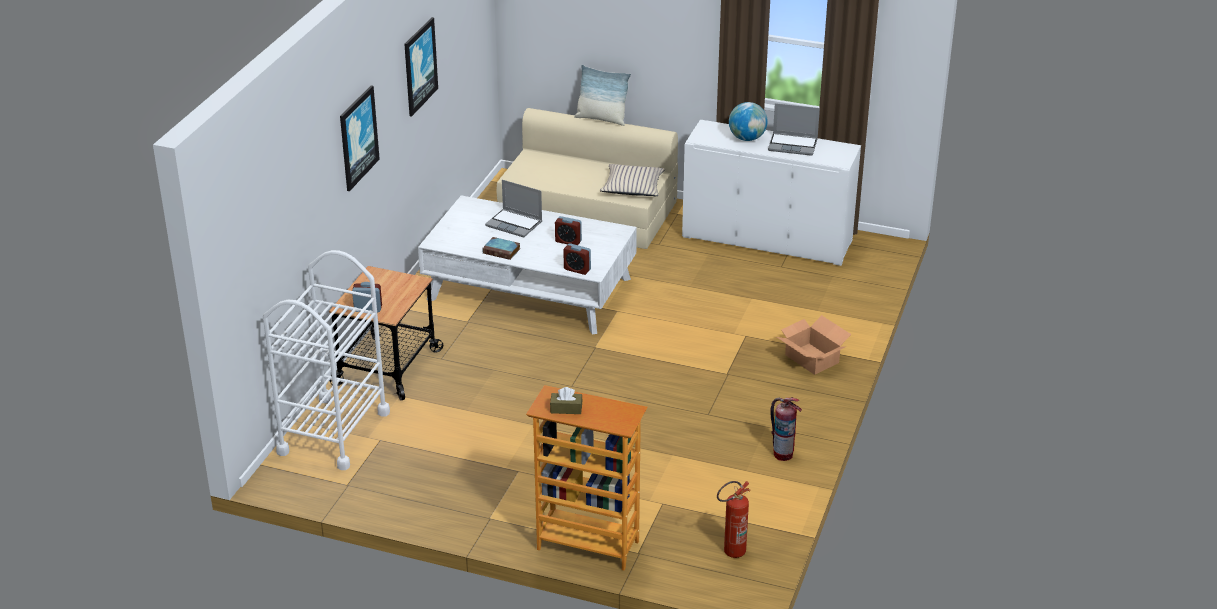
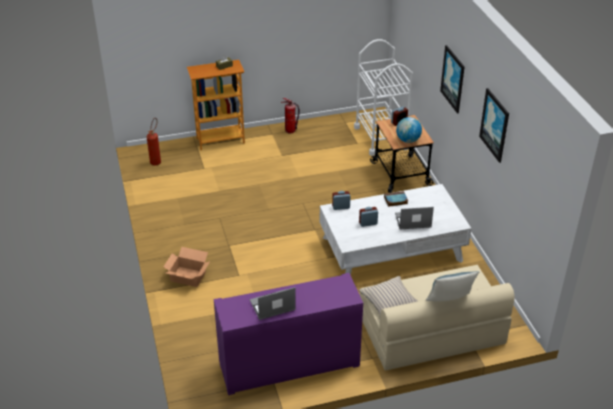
camera: 145 degrees right, 5 degrees up
white cabinet [682,120,861,266] -> purple cabinet [214,273,363,395]
globe [729,102,768,141] -> globe moved to [396,117,422,143]
fire extinguisher [770,397,802,461] -> fire extinguisher moved to [281,98,300,133]

